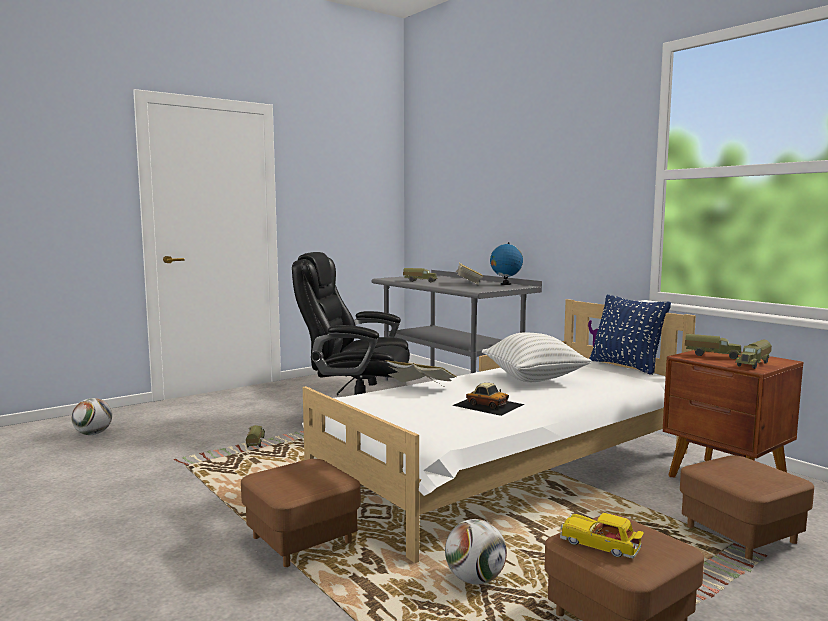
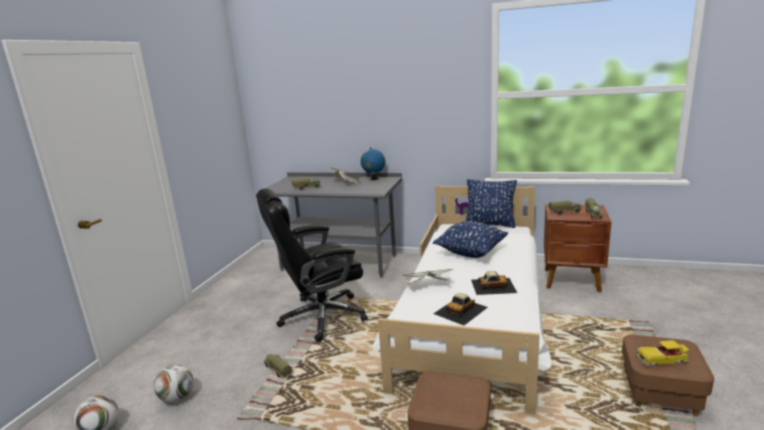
camera: 35 degrees left, 10 degrees up
football [445,519,507,584] -> football moved to [154,364,193,403]
white pillow [482,332,592,382] -> blue pillow [433,221,508,258]
brown ottoman [680,455,814,560] -> none
none -> toy car [434,293,488,326]

